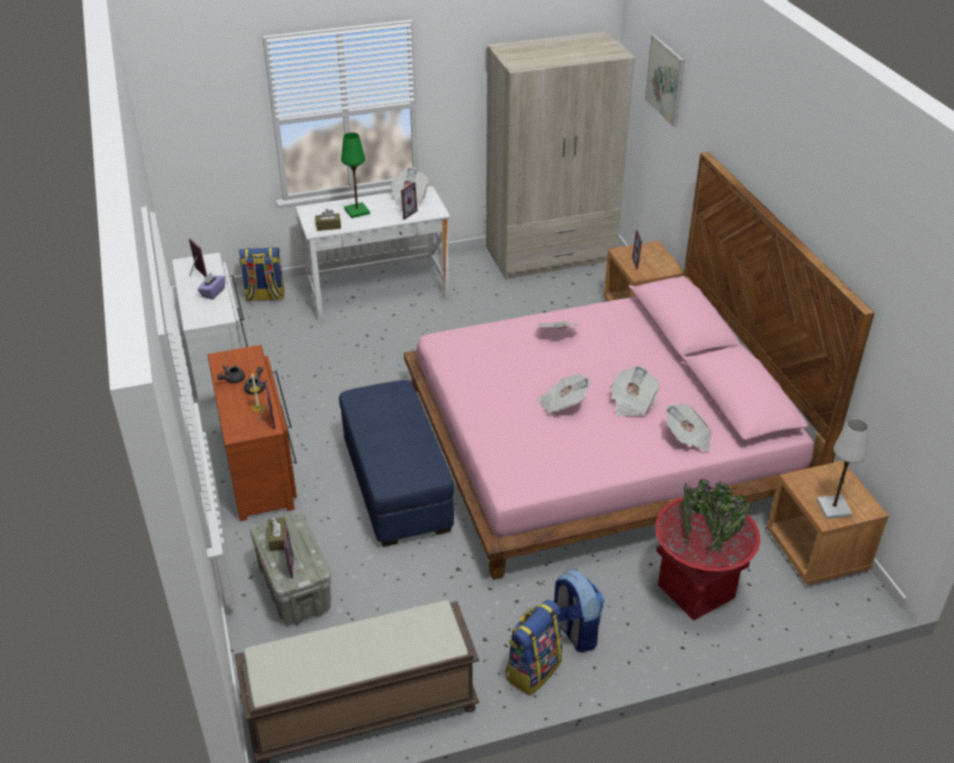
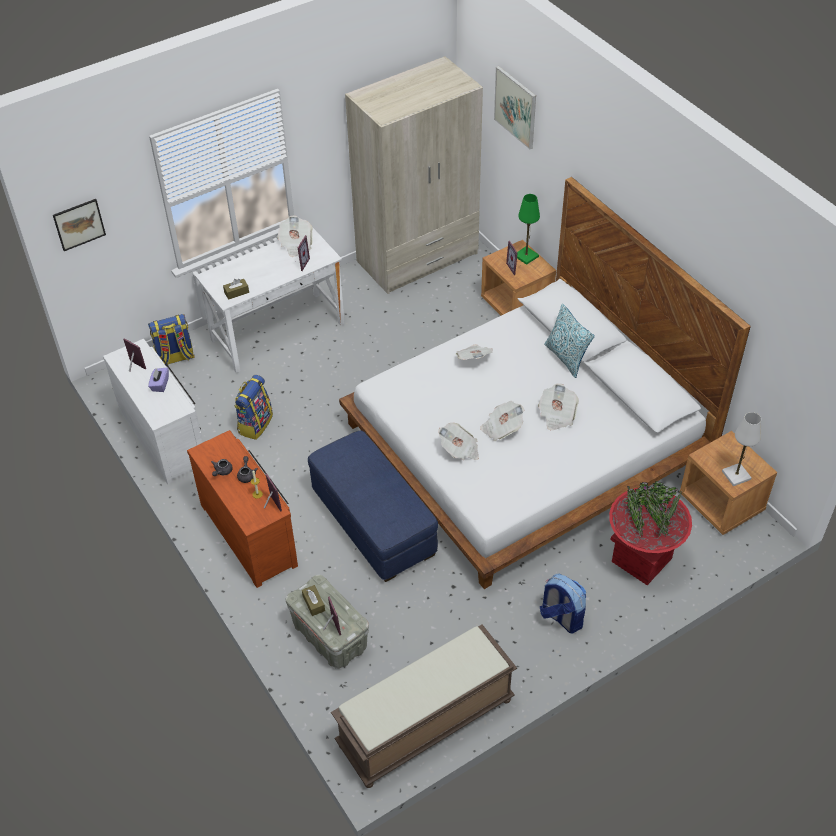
camera: 15 degrees left, 10 degrees up
green table lamp [341,132,370,218] -> green table lamp moved to [517,194,540,265]
pink bed [404,152,874,580] -> white bed [339,177,751,589]
backpack [505,600,562,695] -> backpack moved to [234,375,273,440]
newspaper [666,404,712,452] -> newspaper moved to [438,423,479,460]
none -> picture [53,199,106,251]
none -> pillow [544,304,595,378]

